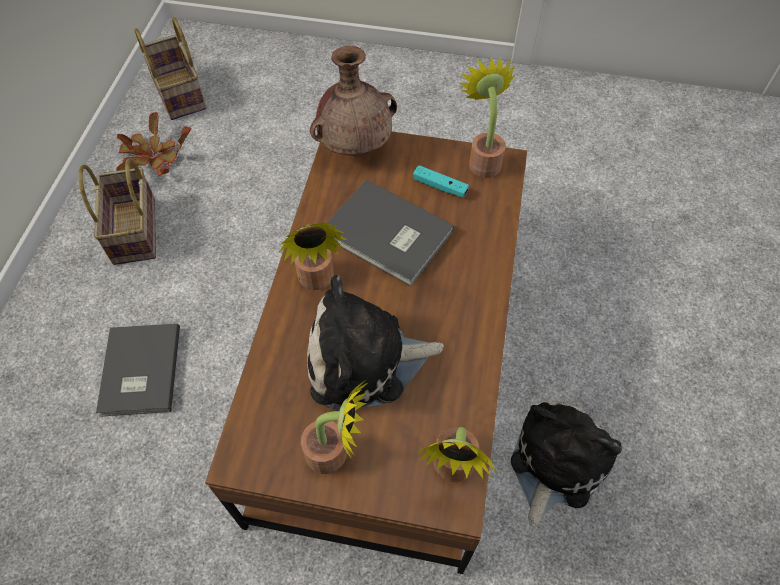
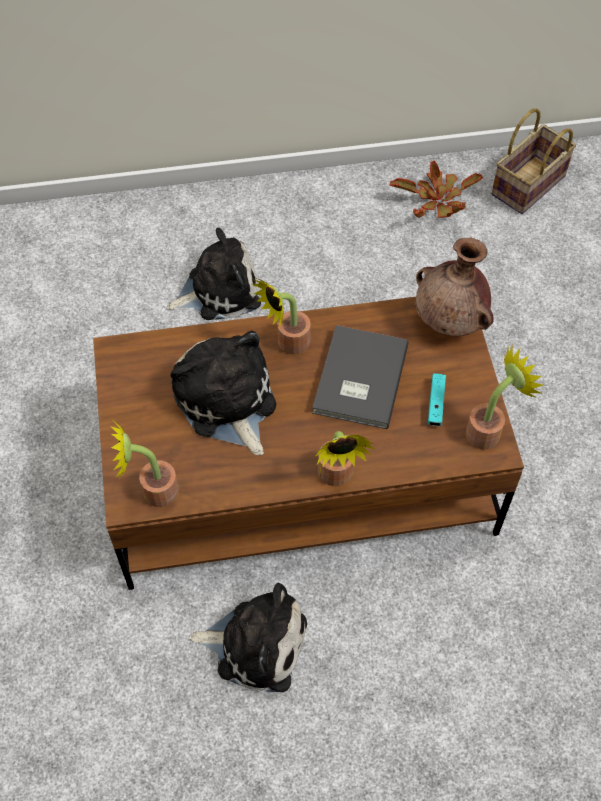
camera: 70 degrees right, 0 degrees up
basket [78,158,156,265] -> none
grey book [96,323,180,417] -> plush toy [167,228,261,320]
potted plant [301,380,369,474] -> potted plant moved to [314,431,376,486]

